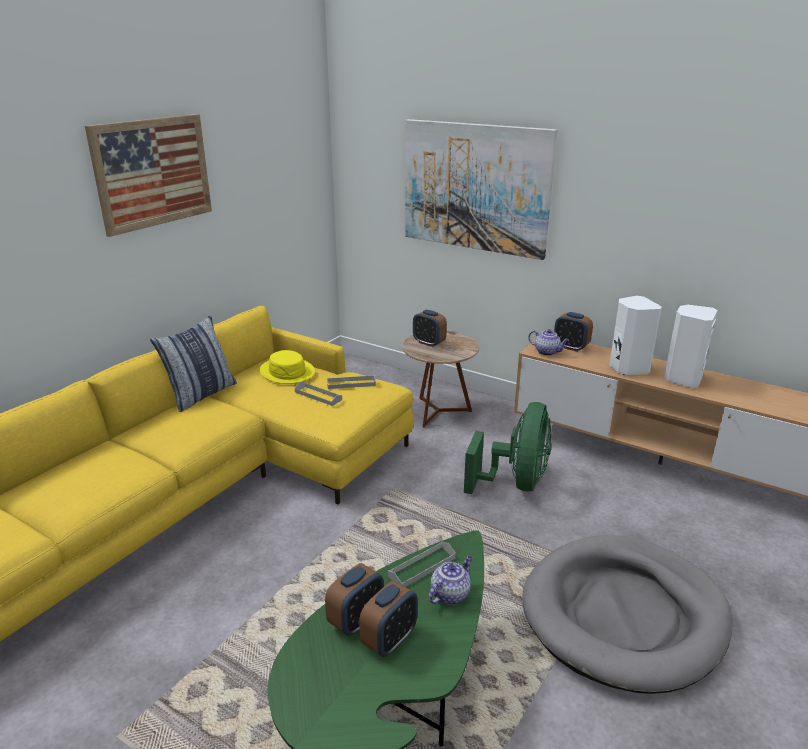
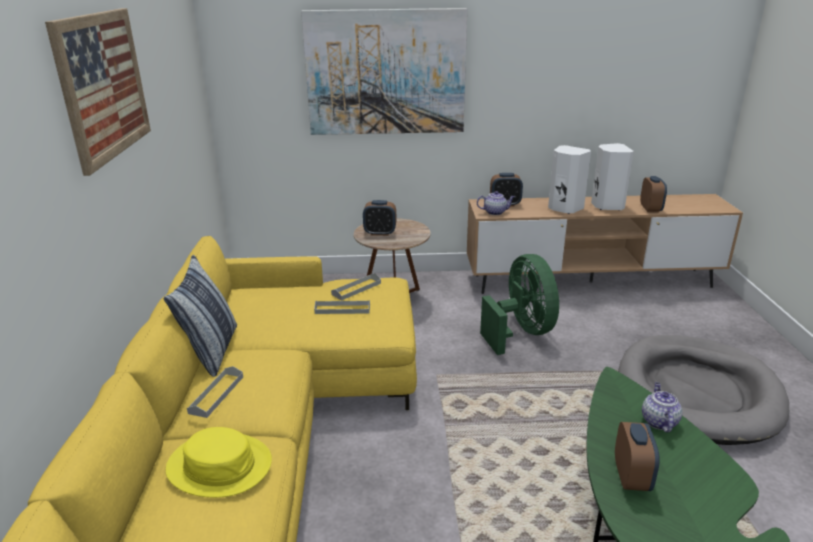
camera: 35 degrees left, 0 degrees up
yellow hat [260,350,315,384] -> yellow hat moved to [166,427,272,498]
alarm clock [359,581,417,657] -> alarm clock moved to [640,176,667,212]
grey tray [388,542,456,587] -> grey tray moved to [187,366,243,418]

